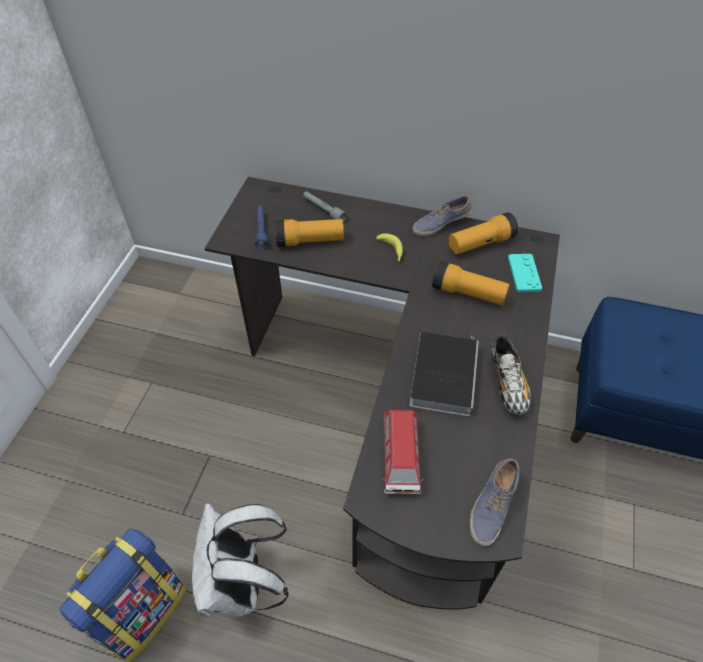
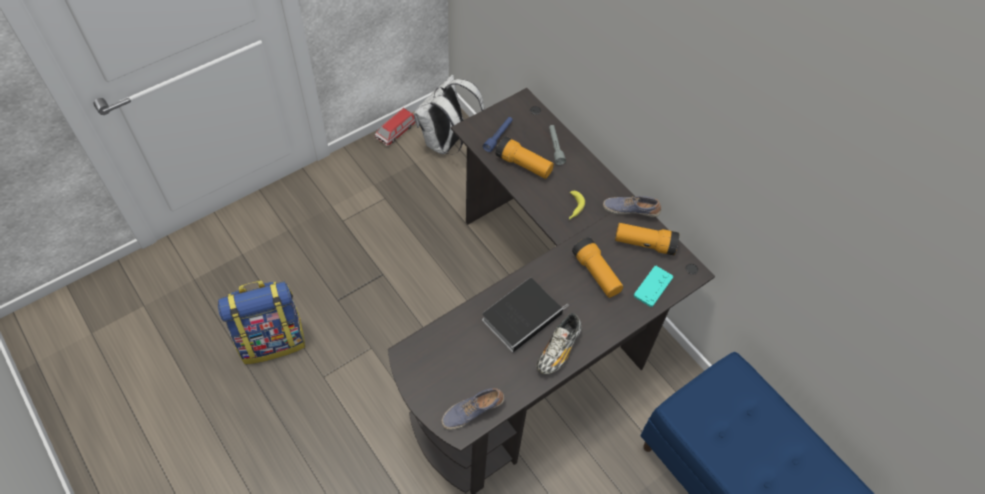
camera: 35 degrees right, 5 degrees up
white backpack [192,503,289,618] -> white backpack moved to [414,74,484,154]
toy car [382,410,424,495] -> toy car moved to [375,108,416,146]

